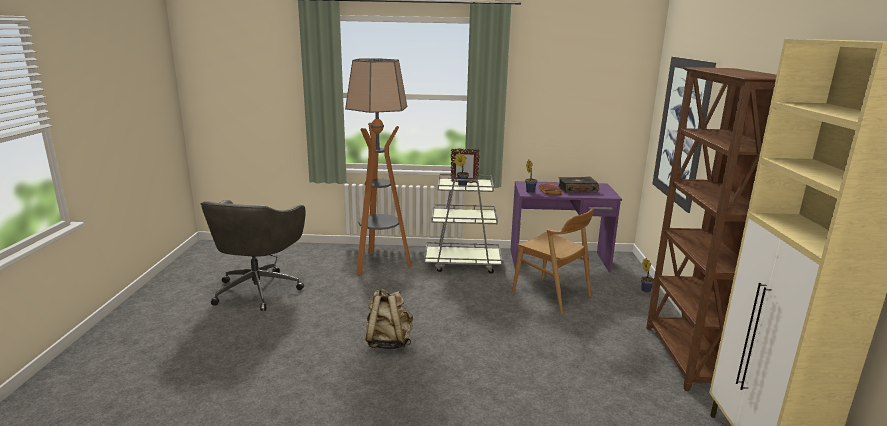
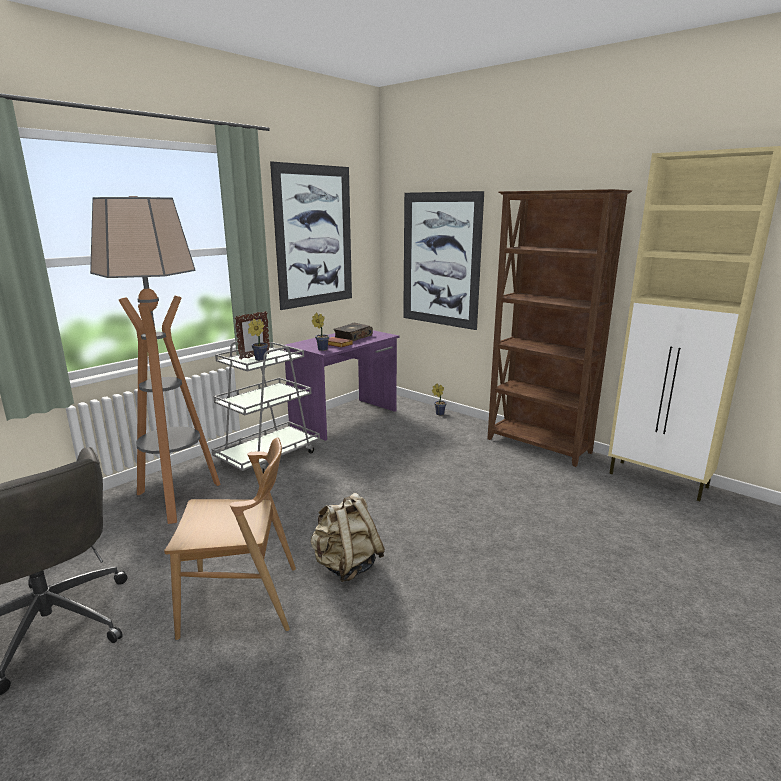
camera: 50 degrees left, 0 degrees up
brown chair [512,209,594,314] -> brown chair moved to [164,438,296,640]
none -> picture [270,161,352,310]

